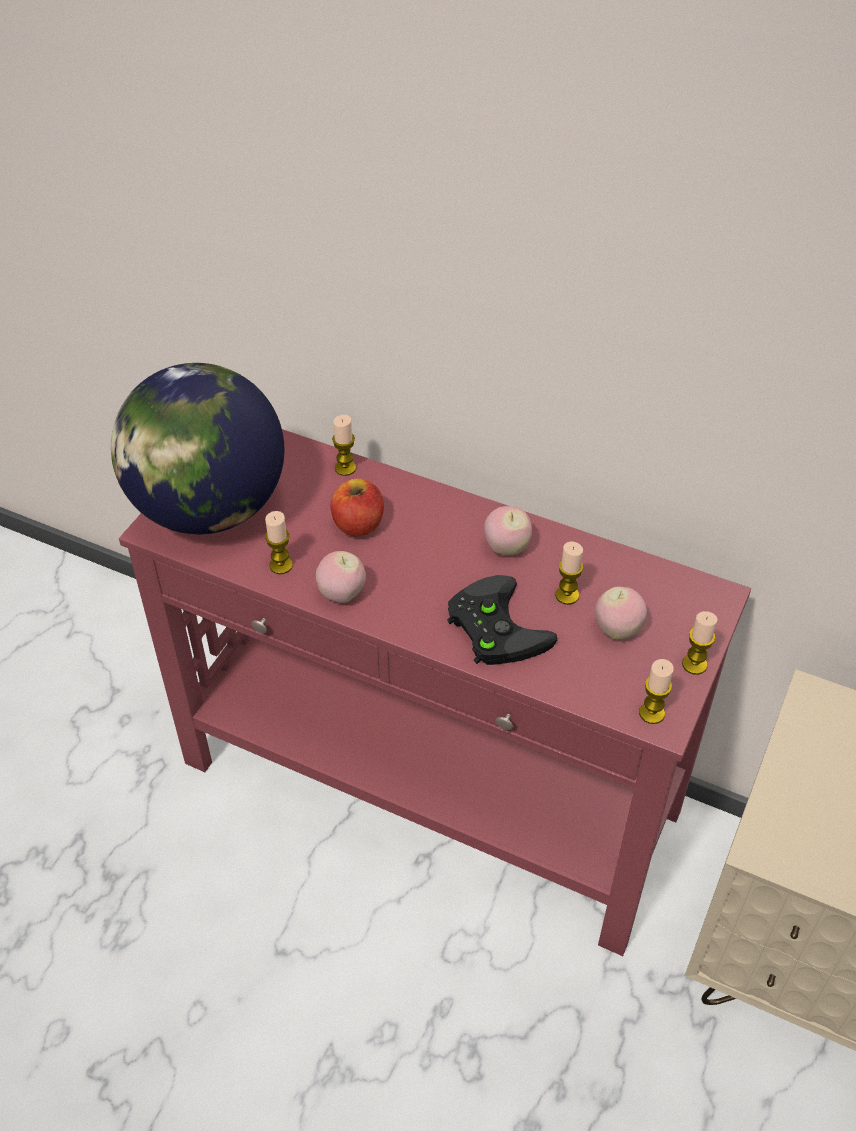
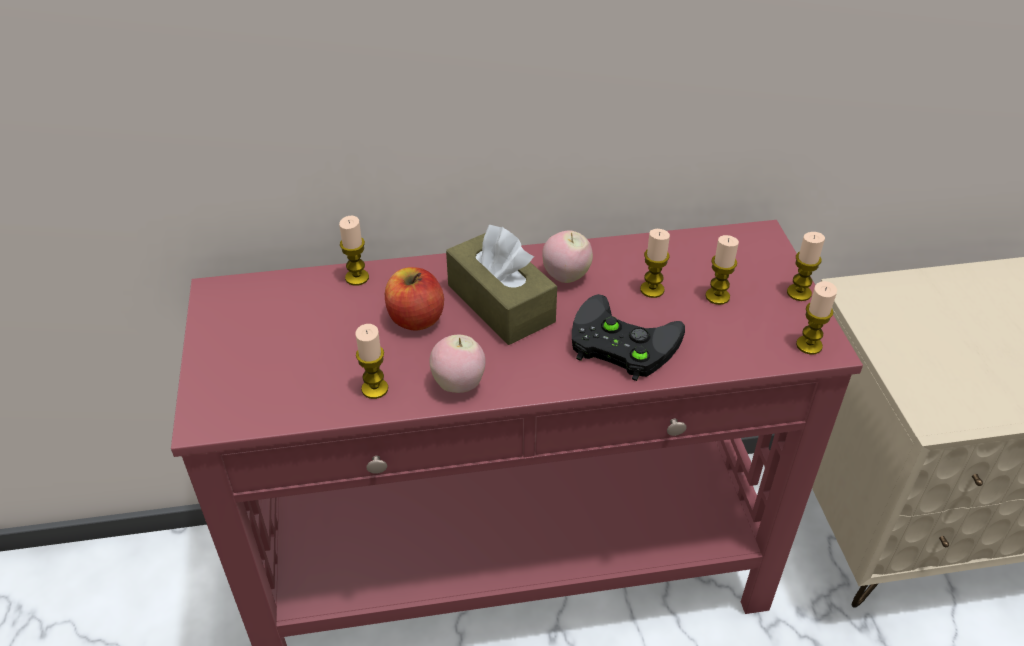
camera: 35 degrees left, 5 degrees down
globe [111,363,284,534] -> none
apple [595,586,647,639] -> candle [705,235,739,305]
none -> brown tissue box [446,225,557,345]

